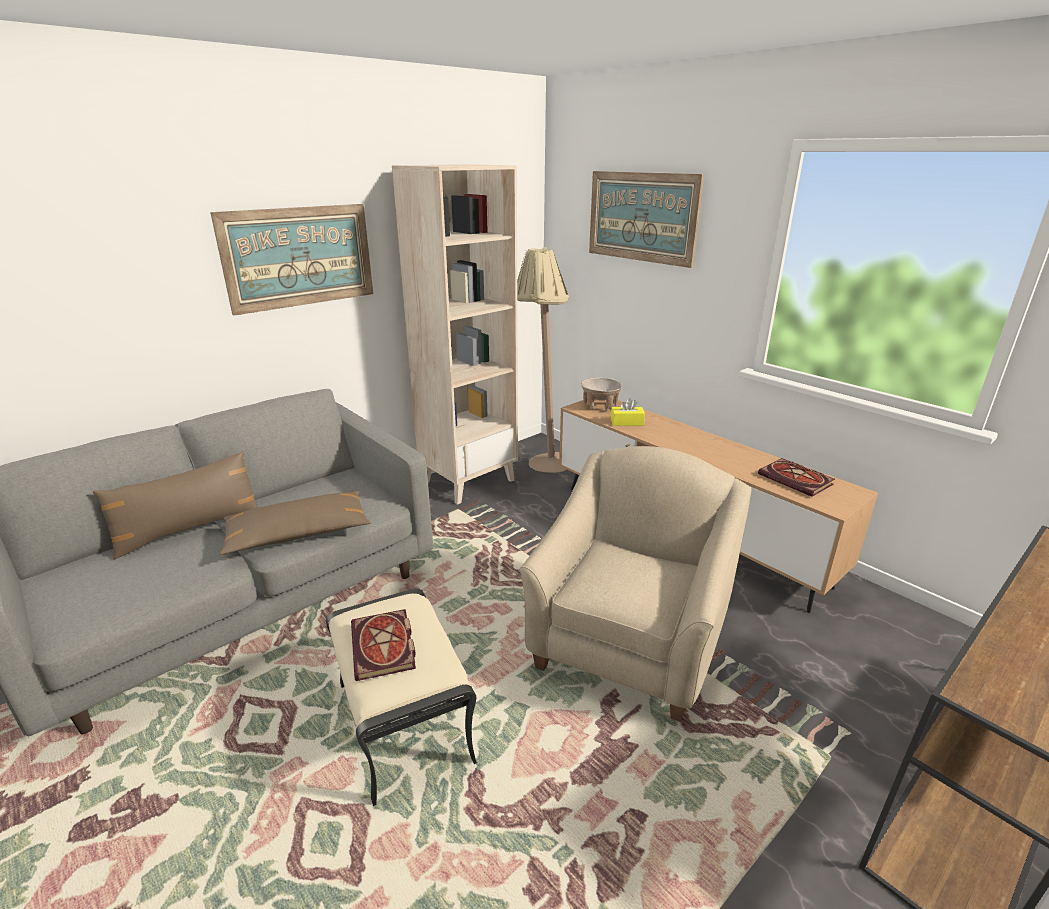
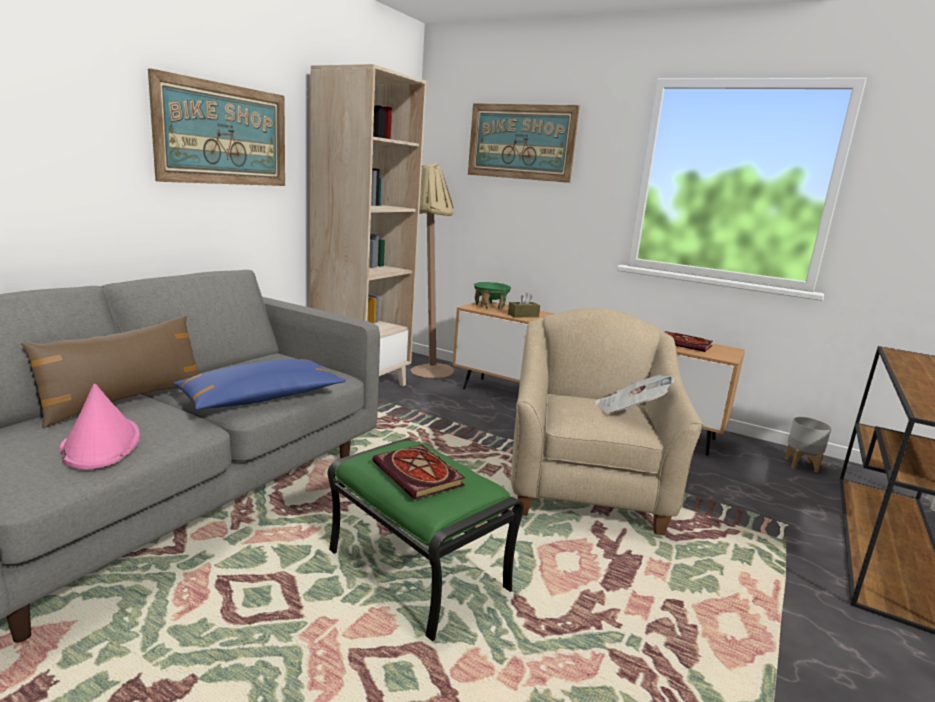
camera: 20 degrees left, 10 degrees down
brown pillow [220,491,371,555] -> blue pillow [173,359,346,410]
beige ottoman [326,588,477,806] -> green ottoman [328,438,524,642]
beige bowl [581,377,622,411] -> green bowl [474,282,511,309]
yellow tissue box [611,398,645,426] -> brown tissue box [508,292,540,317]
none -> pink hat [60,384,140,470]
none -> newspaper [594,375,676,414]
none -> grey planter [785,417,831,473]

